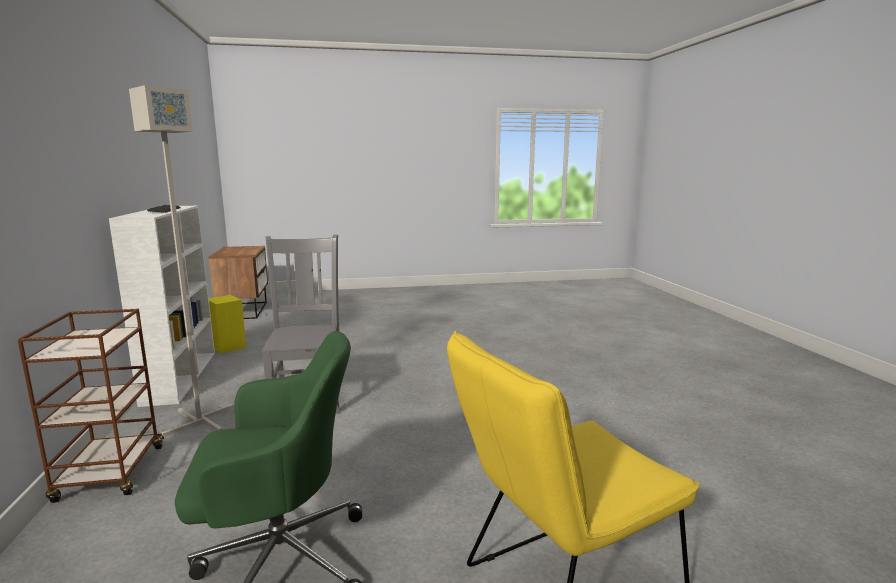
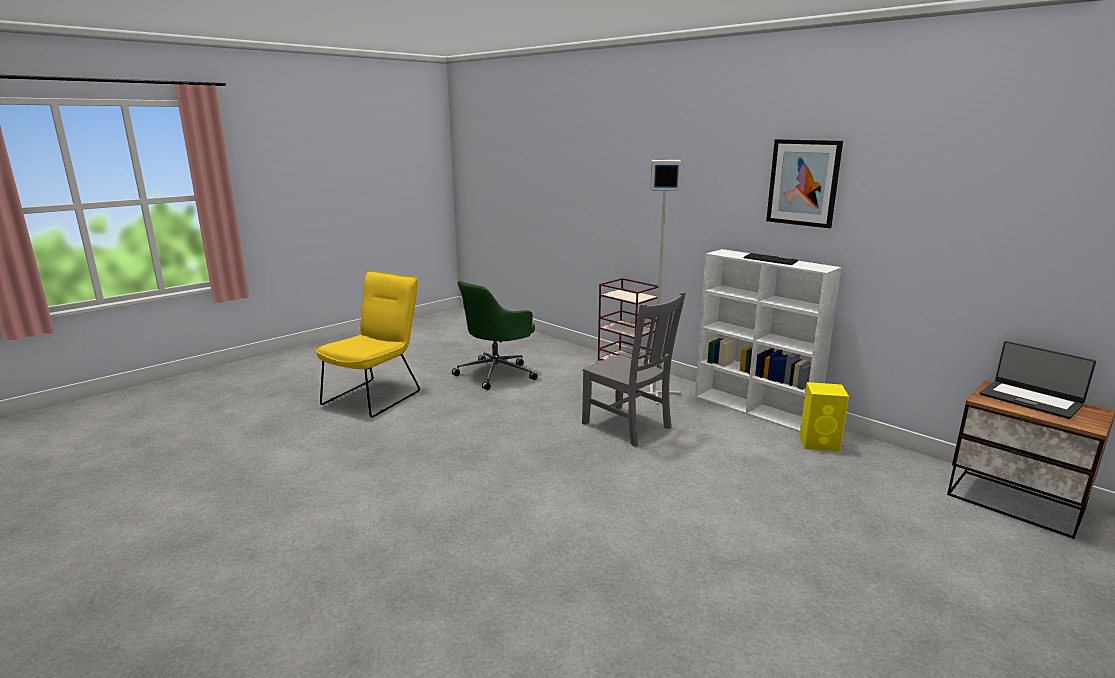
camera: 145 degrees right, 5 degrees up
none -> picture [766,139,843,228]
none -> laptop [979,341,1096,419]

